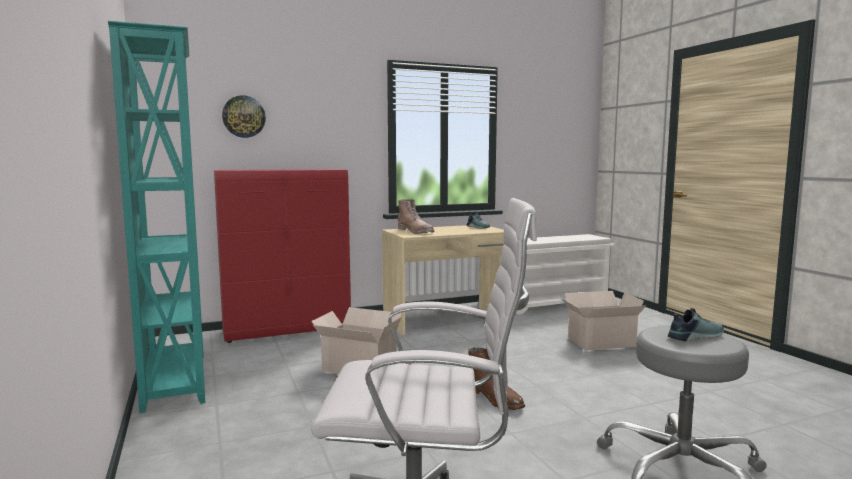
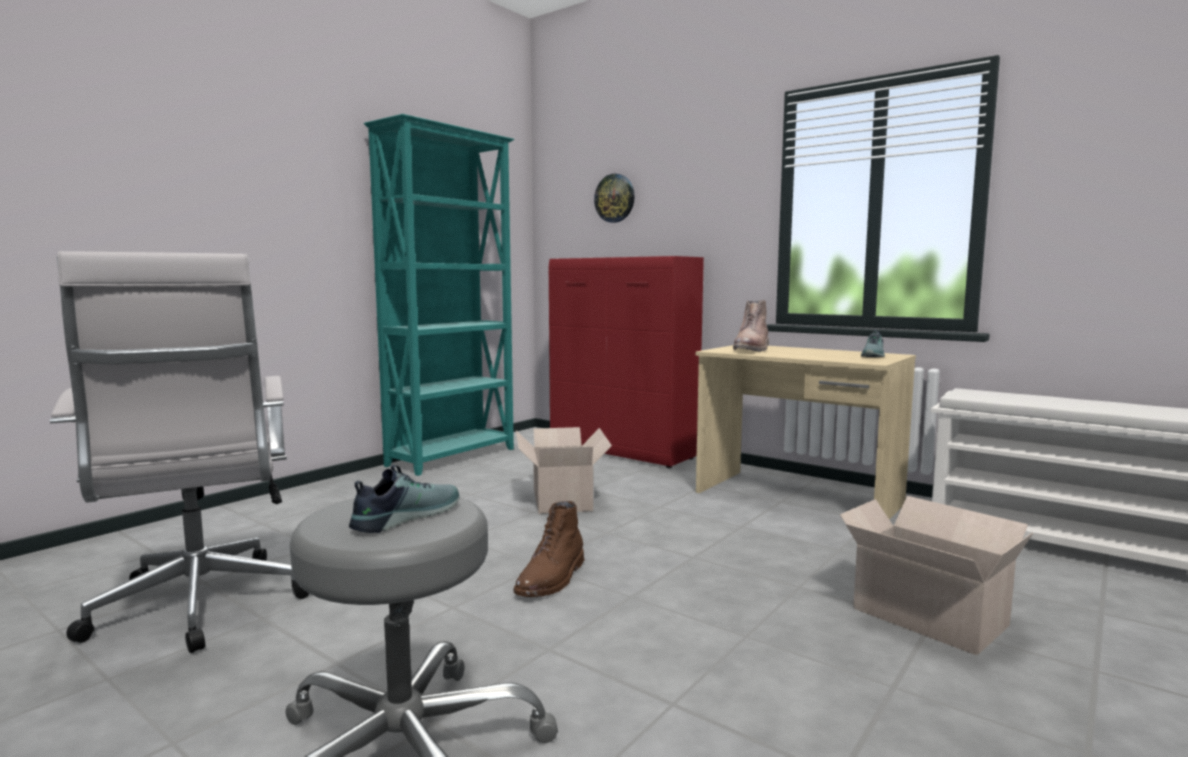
camera: 60 degrees right, 0 degrees up
shoe [668,308,724,341] -> shoe turned 90 degrees counterclockwise [349,465,460,533]

